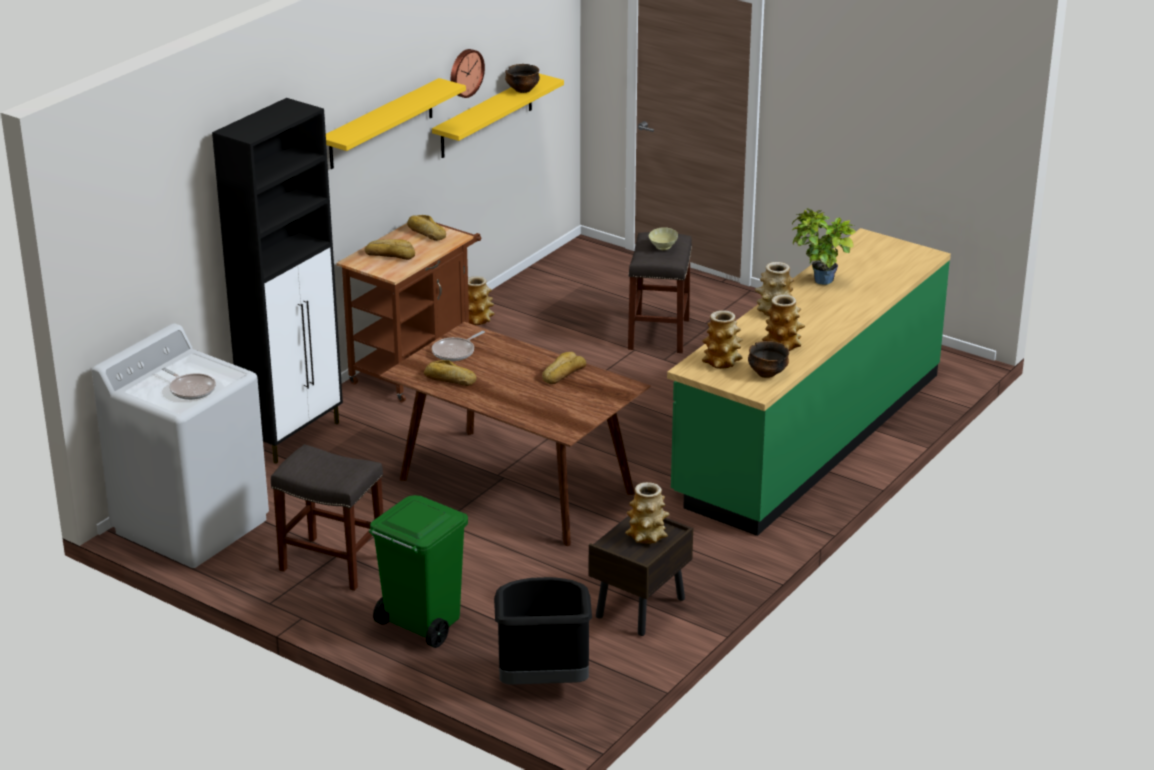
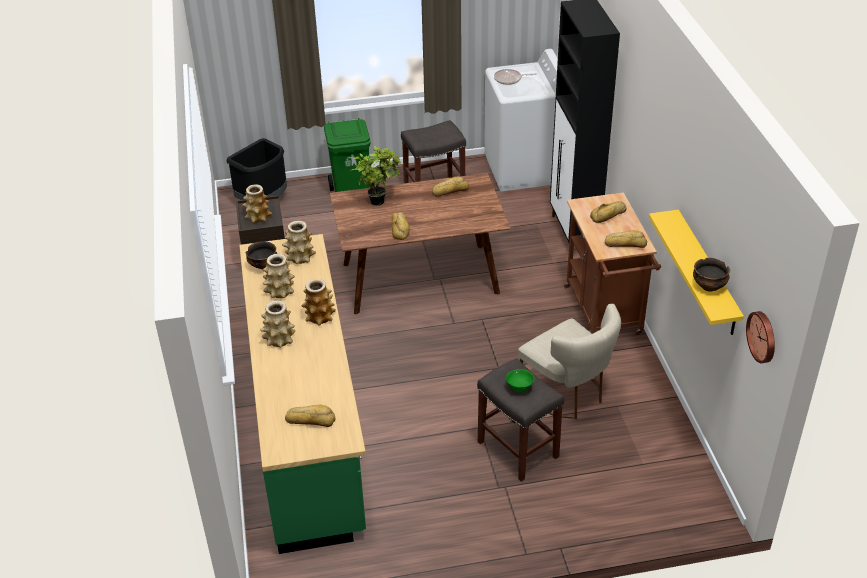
camera: 135 degrees right, 10 degrees up
yellow shelf [326,78,466,169] -> none
frying pan [432,331,485,361] -> none
wall clock [451,49,485,98] -> wall clock moved to [746,311,775,363]
vase [468,276,495,325] -> vase moved to [260,301,295,348]
beige bowl [649,227,678,250] -> green bowl [506,369,534,393]
potted plant [792,208,856,285] -> potted plant moved to [350,147,401,206]
none -> bread [285,405,335,427]
none -> beige chair [518,304,621,419]

